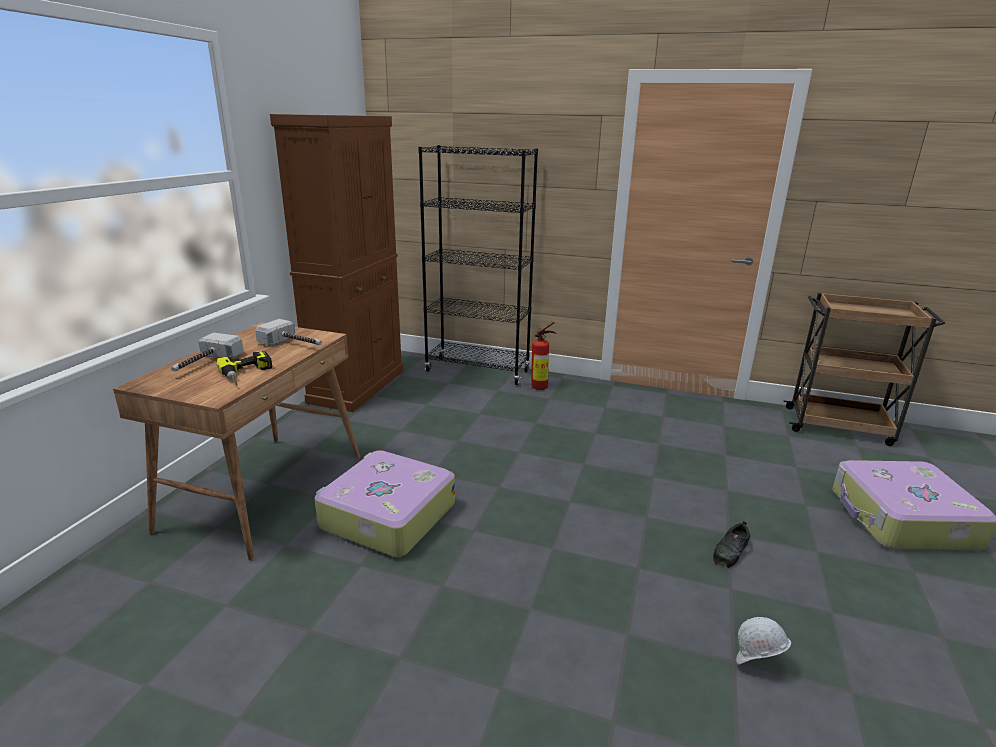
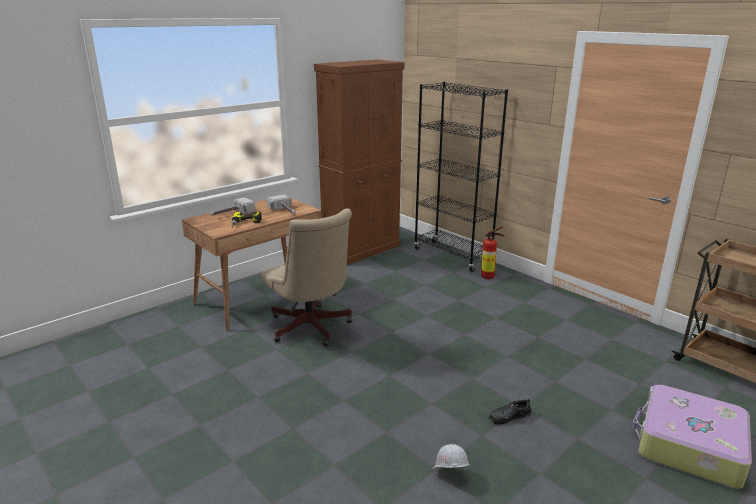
camera: 30 degrees right, 0 degrees up
suitcase [314,450,455,557] -> beige office chair [261,208,353,346]

